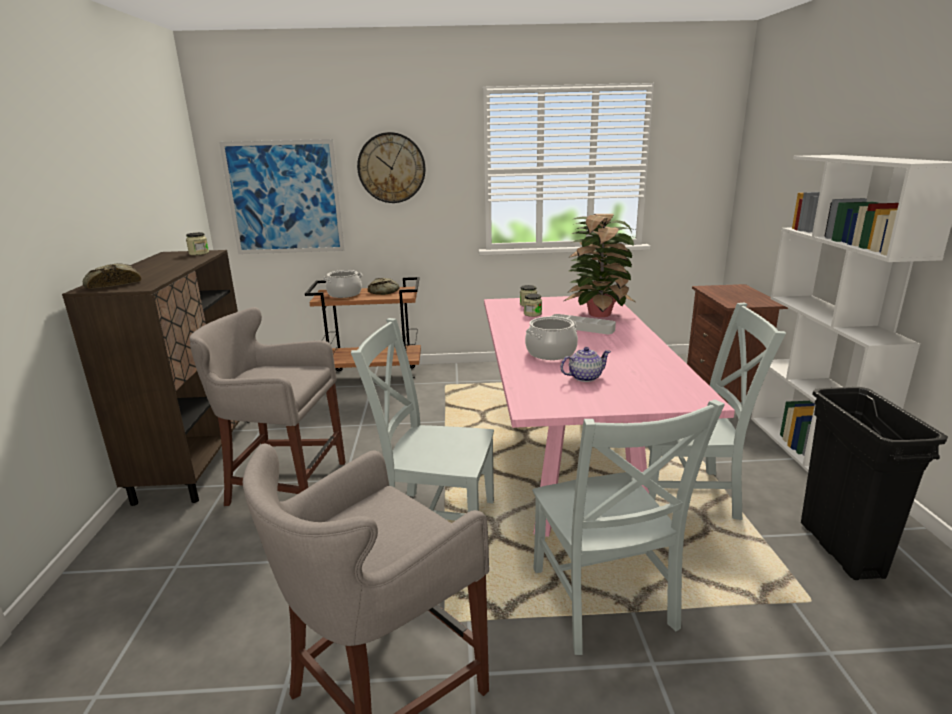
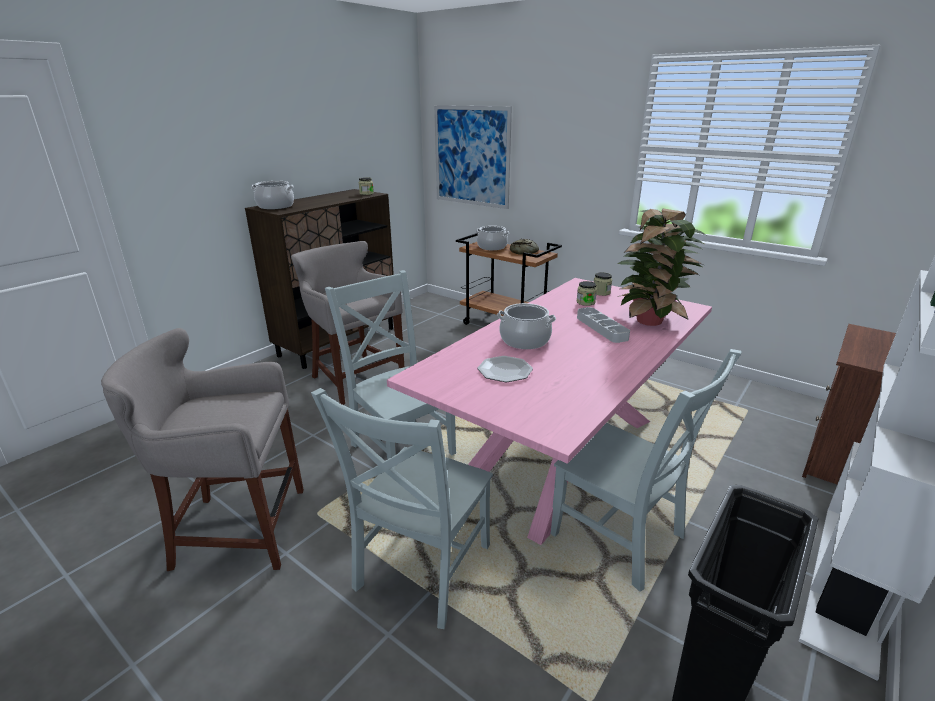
camera: 40 degrees right, 5 degrees up
bread [83,263,141,289] -> cooking pot [251,181,294,210]
wall clock [357,132,426,203] -> none
teapot [561,347,611,382] -> plate [478,356,533,382]

